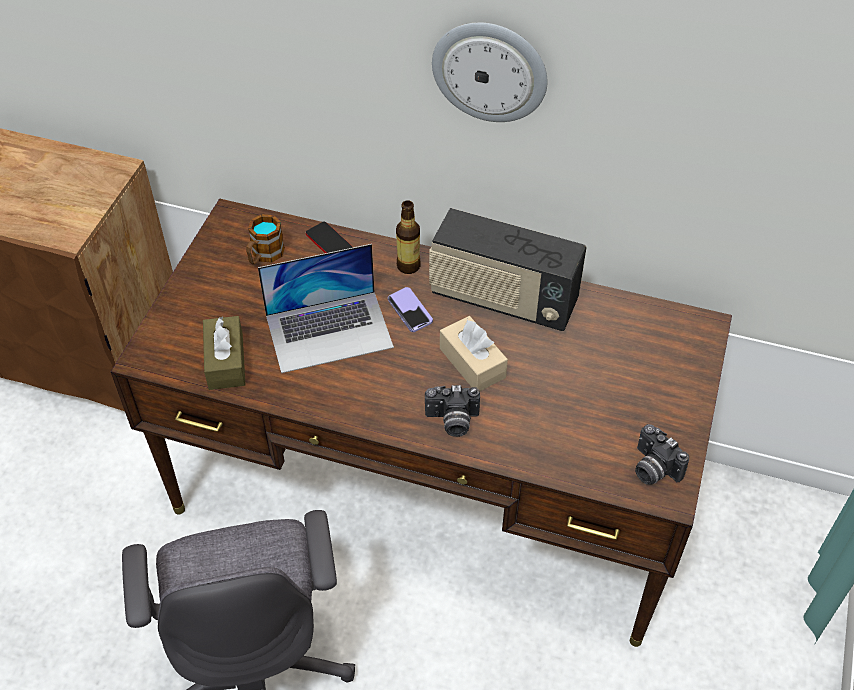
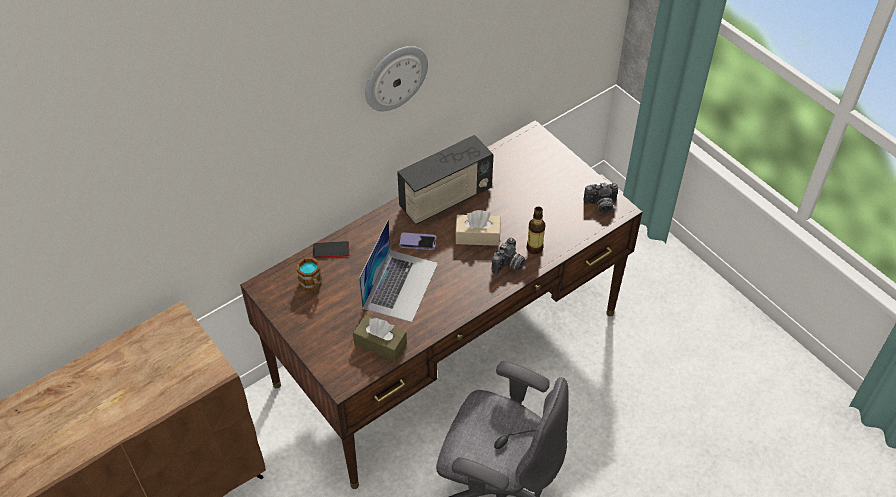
camera: 55 degrees left, 0 degrees up
bottle [396,200,421,274] -> bottle moved to [527,206,545,254]

